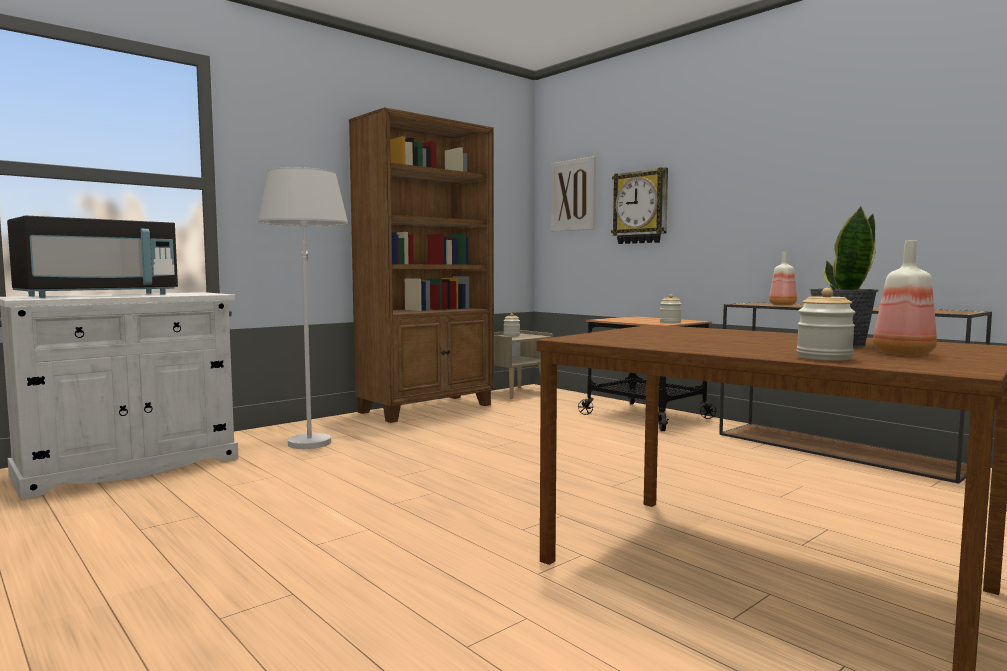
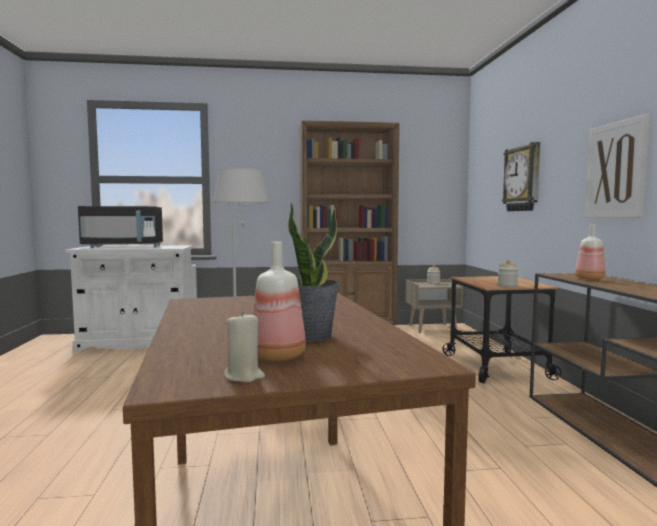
camera: 35 degrees right, 0 degrees up
picture [551,156,596,232] -> picture moved to [585,114,650,218]
jar [796,288,856,361] -> none
none -> beige candle [224,311,265,382]

